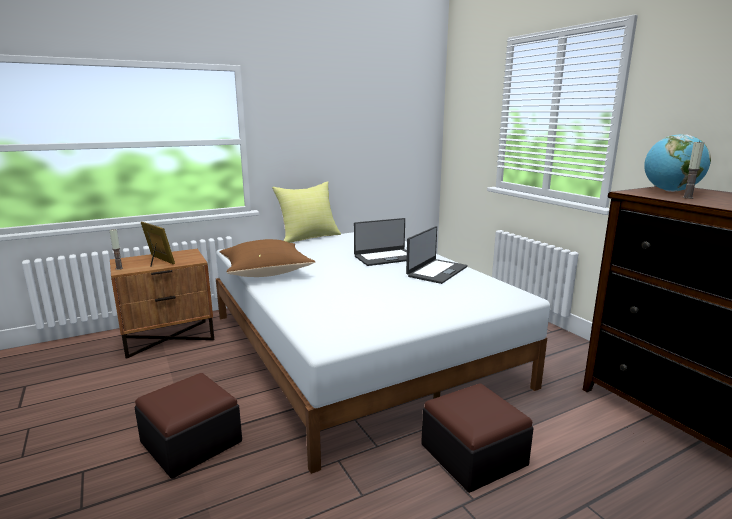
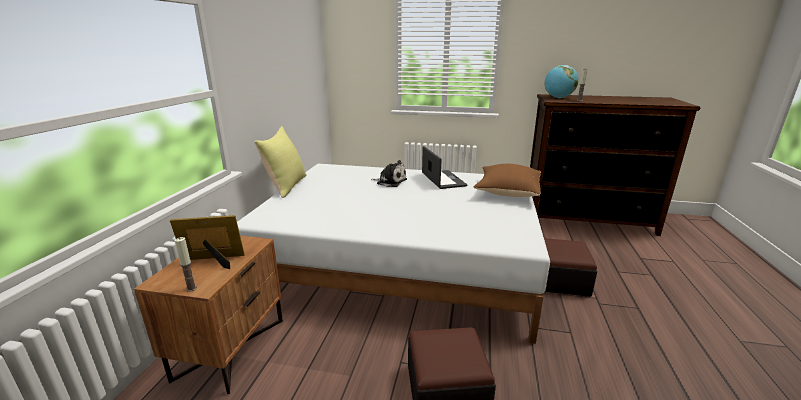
camera: 50 degrees left, 5 degrees up
brown pillow [220,239,315,277] -> brown pillow moved to [474,164,541,197]
laptop [354,218,407,266] -> plush toy [372,160,407,187]

